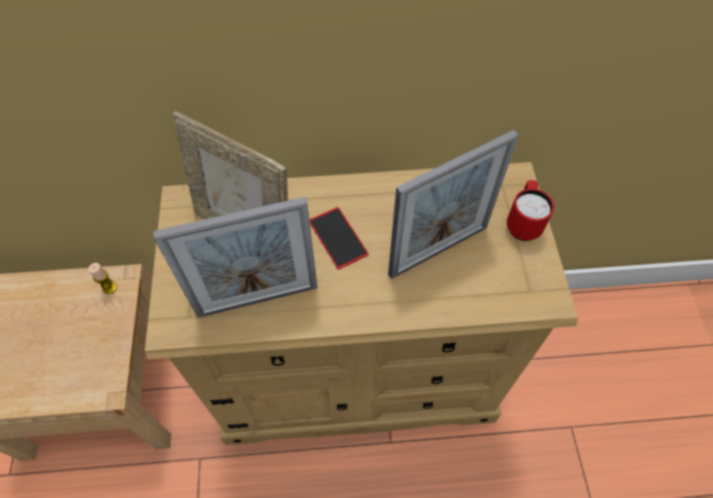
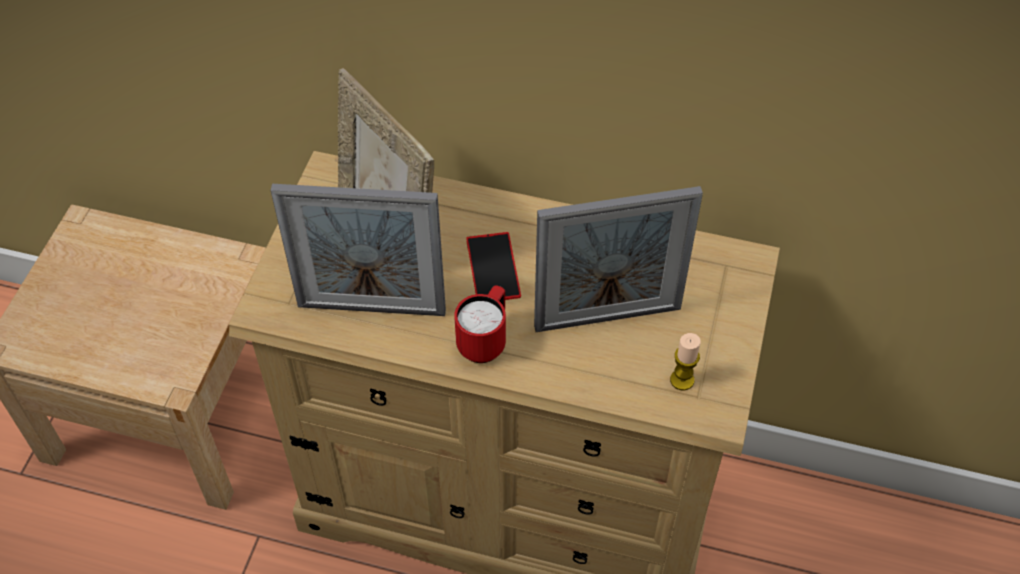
camera: 20 degrees right, 5 degrees down
candle [88,263,117,294] -> candle moved to [670,333,701,391]
red mug [507,180,554,241] -> red mug moved to [454,285,506,363]

